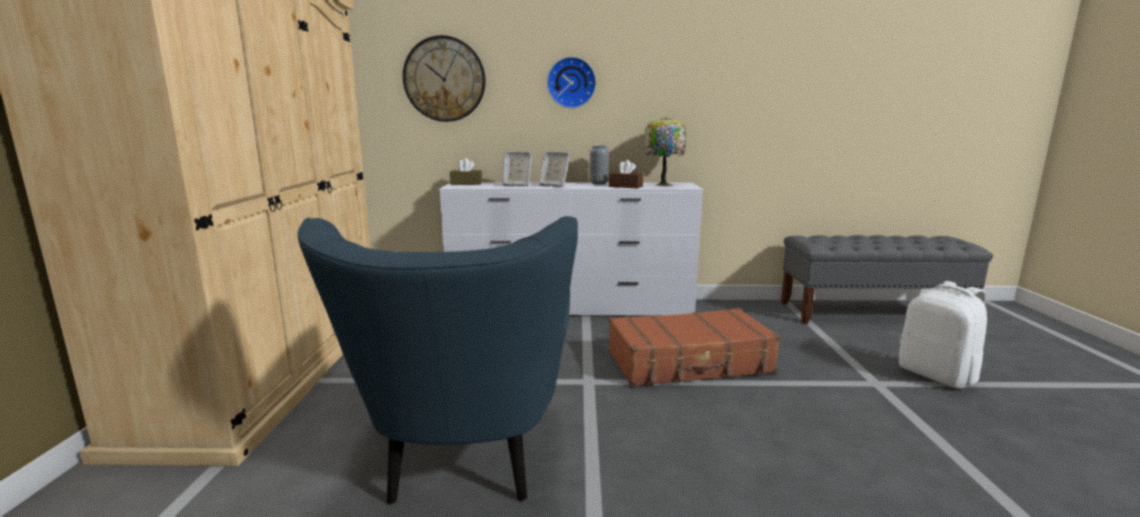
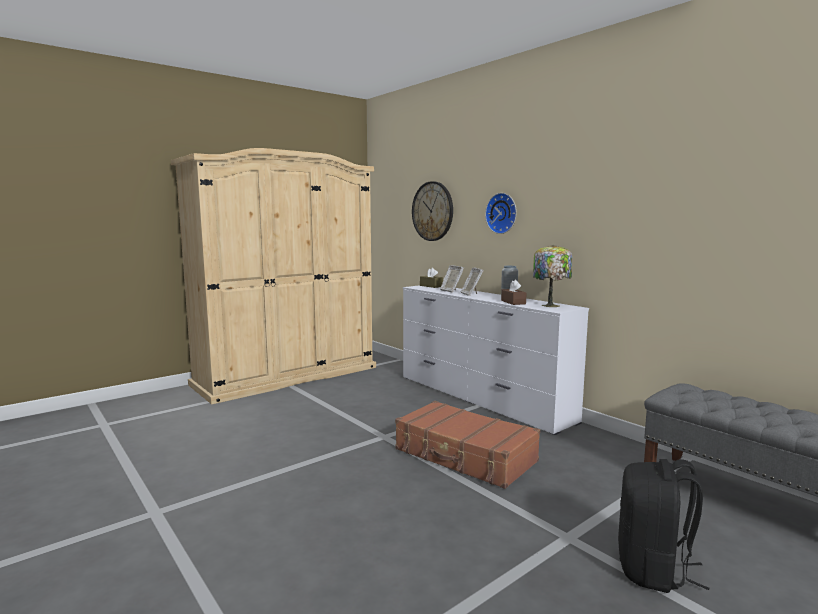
camera: 50 degrees right, 5 degrees down
blue armchair [297,216,578,505] -> none
white backpack [899,281,987,389] -> black backpack [618,459,710,593]

